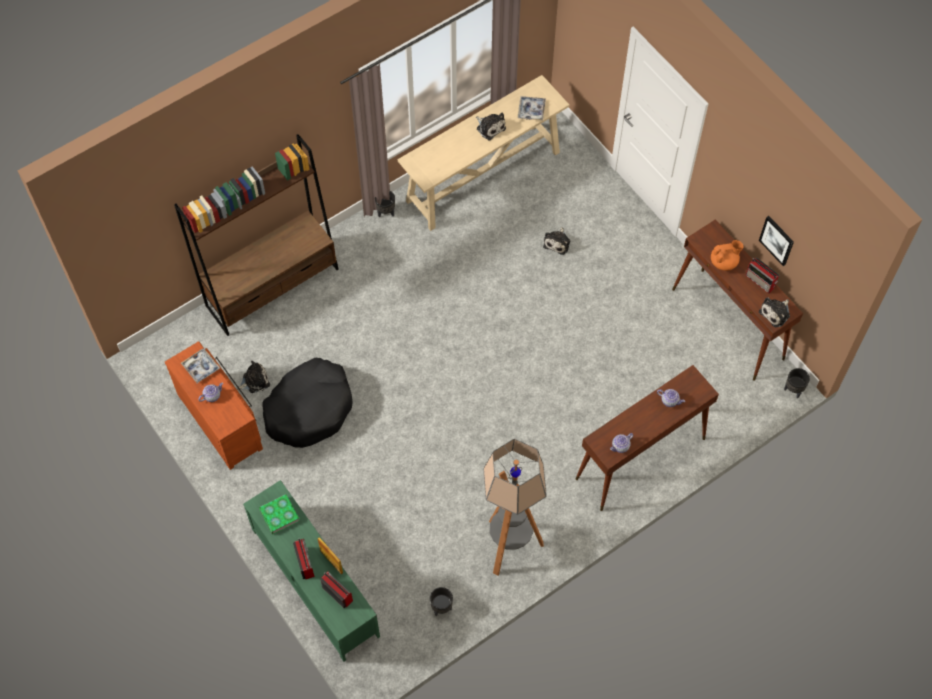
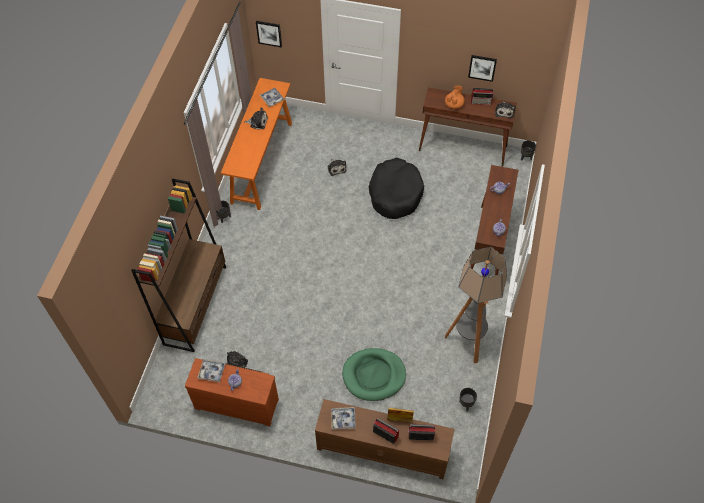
camera: 40 degrees left, 5 degrees down
green tv stand [243,480,380,662] -> brown tv stand [315,399,454,479]
book [259,494,300,535] -> tray [331,407,356,429]
black dog bed [263,358,352,448] -> black dog bed moved to [369,158,424,219]
beige console table [398,75,569,231] -> orange console table [221,78,292,210]
none -> picture [256,21,282,48]
none -> green dog bed [342,348,406,401]

